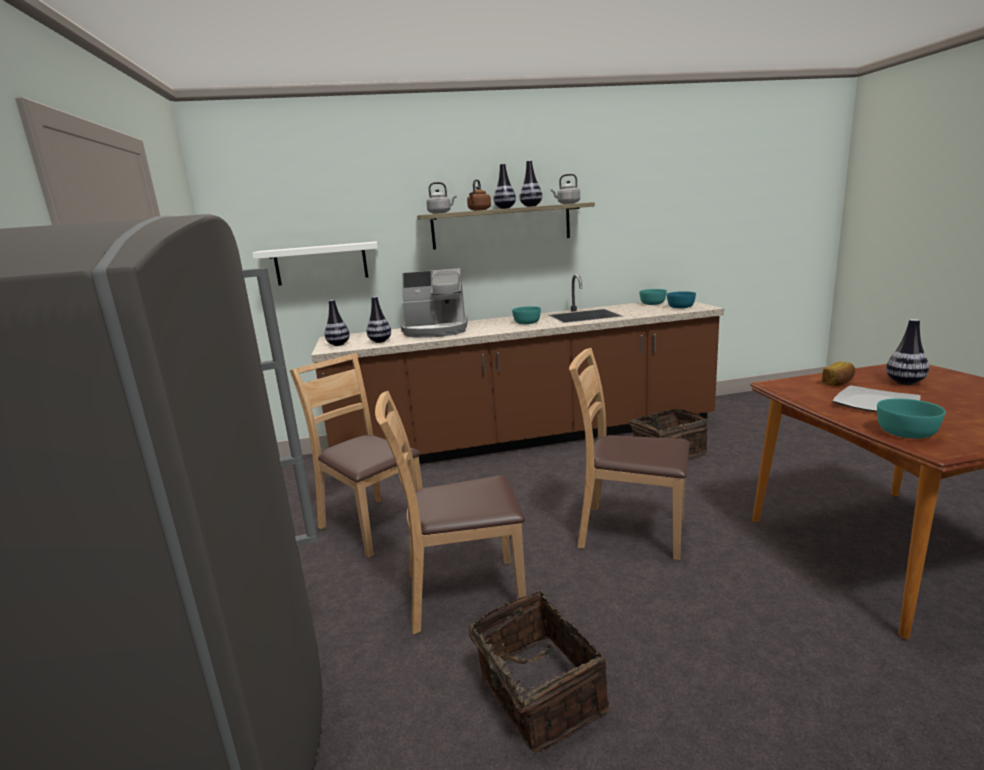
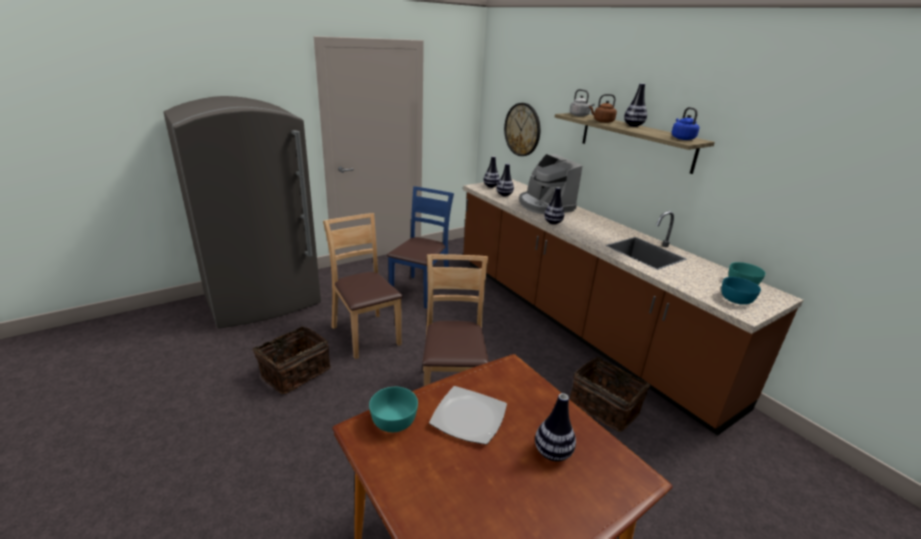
camera: 65 degrees right, 10 degrees up
white shelf [252,242,378,285] -> wall clock [504,103,540,156]
brown chair [290,353,422,558] -> blue chair [387,186,454,309]
turquoise bowl [512,306,541,324] -> none
vase [519,161,542,207] -> vase moved to [544,187,564,225]
grey kettle [551,174,580,204] -> blue kettle [671,107,699,140]
bread [822,362,855,386] -> none

